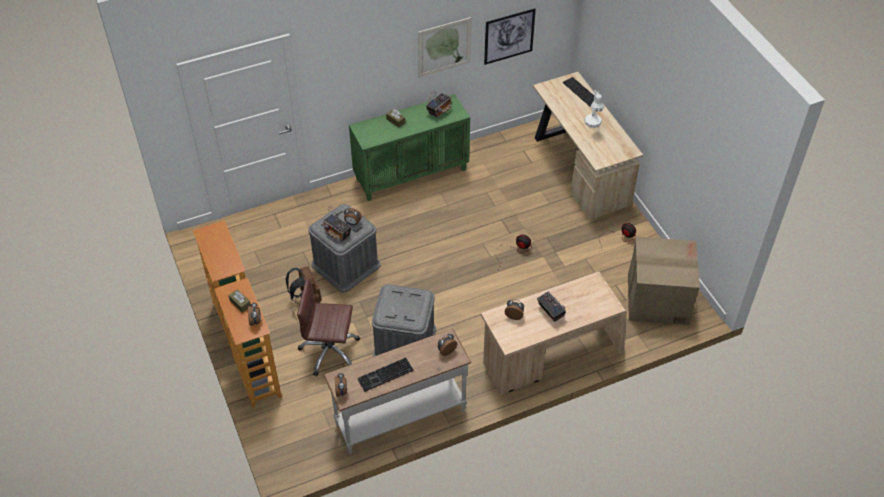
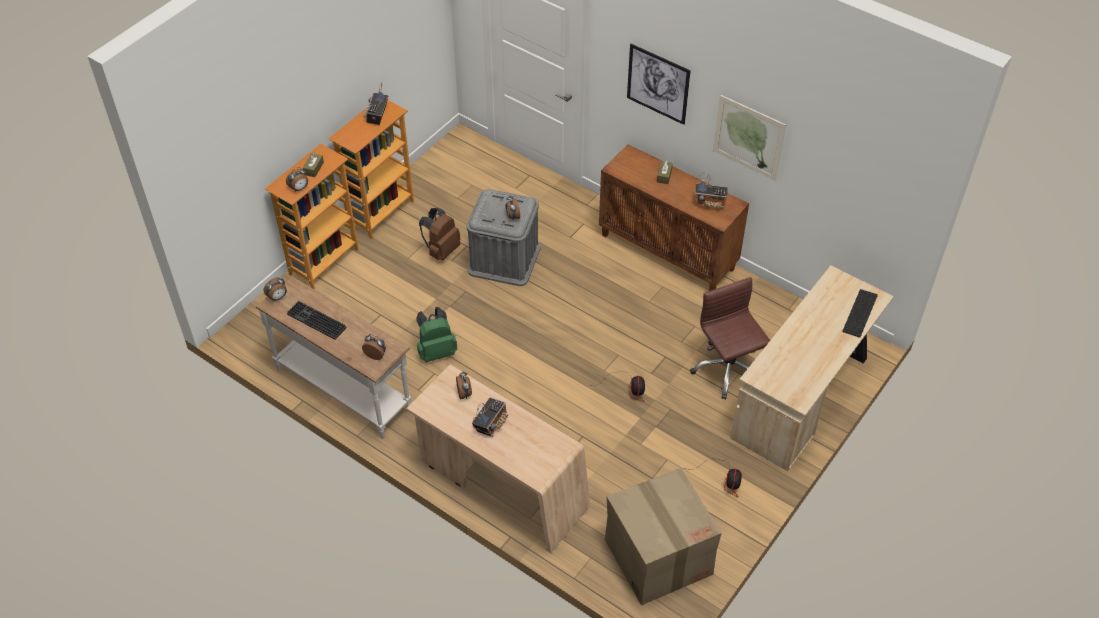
camera: 60 degrees right, 0 degrees up
brown office chair [297,278,360,376] -> brown office chair moved to [690,277,770,399]
radio [323,206,352,241] -> radio moved to [363,82,389,125]
green cabinet [349,94,470,201] -> brown cabinet [599,144,749,291]
grey storage box [372,285,436,357] -> green backpack [416,307,457,362]
picture [484,8,536,65] -> picture moved to [627,44,691,125]
white table lamp [584,90,604,128] -> none

